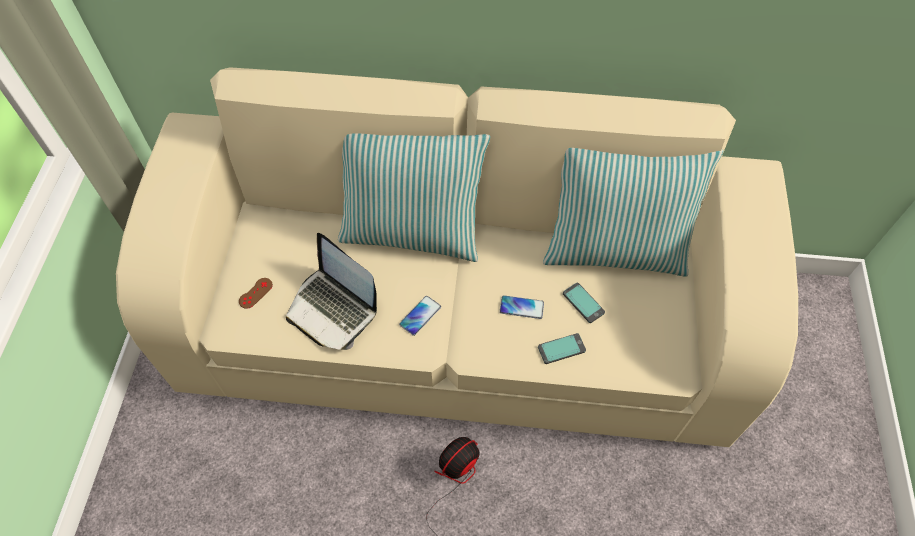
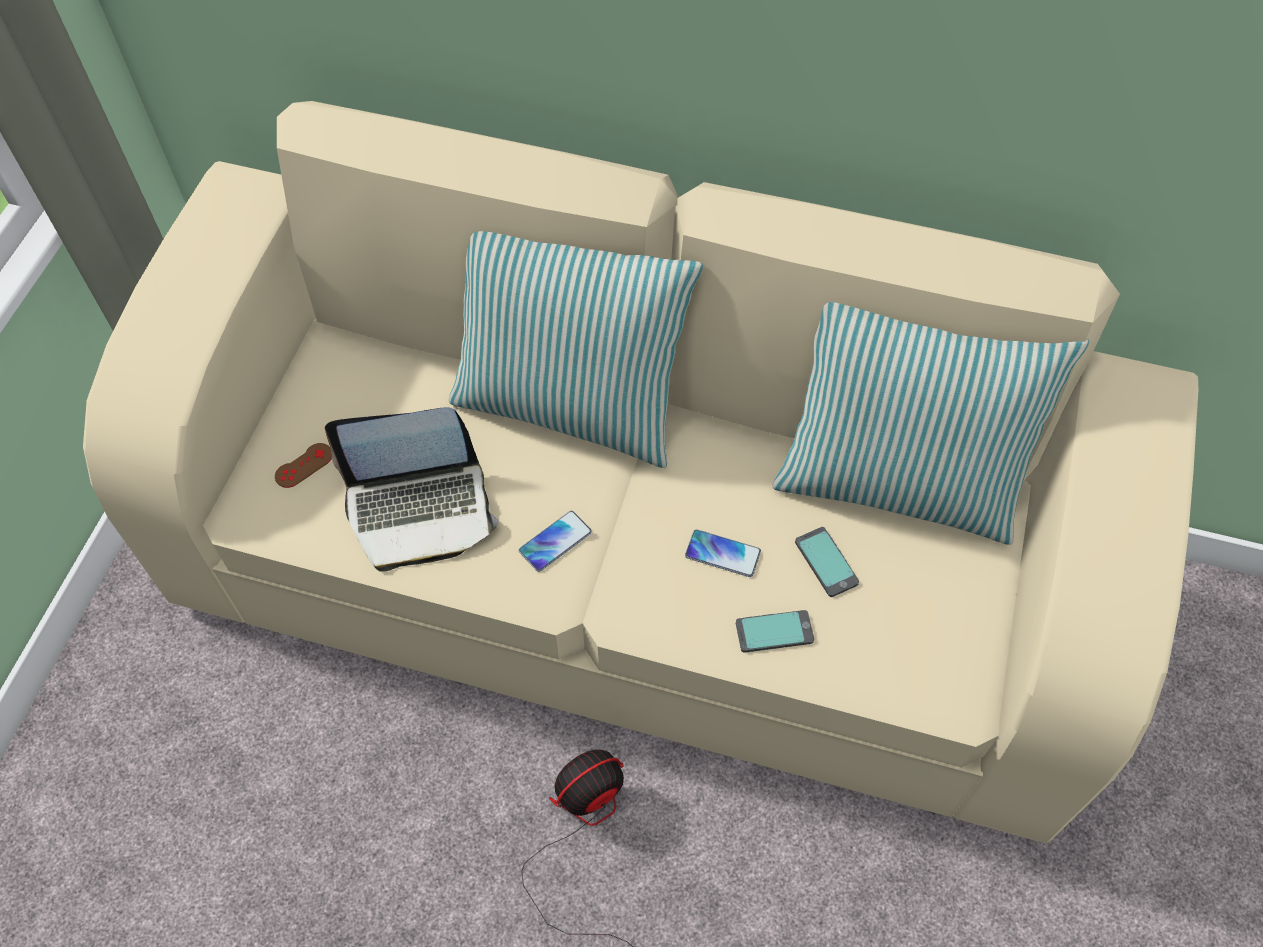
camera: 10 degrees right, 0 degrees up
laptop [286,233,377,350] -> laptop turned 60 degrees counterclockwise [325,407,499,572]

